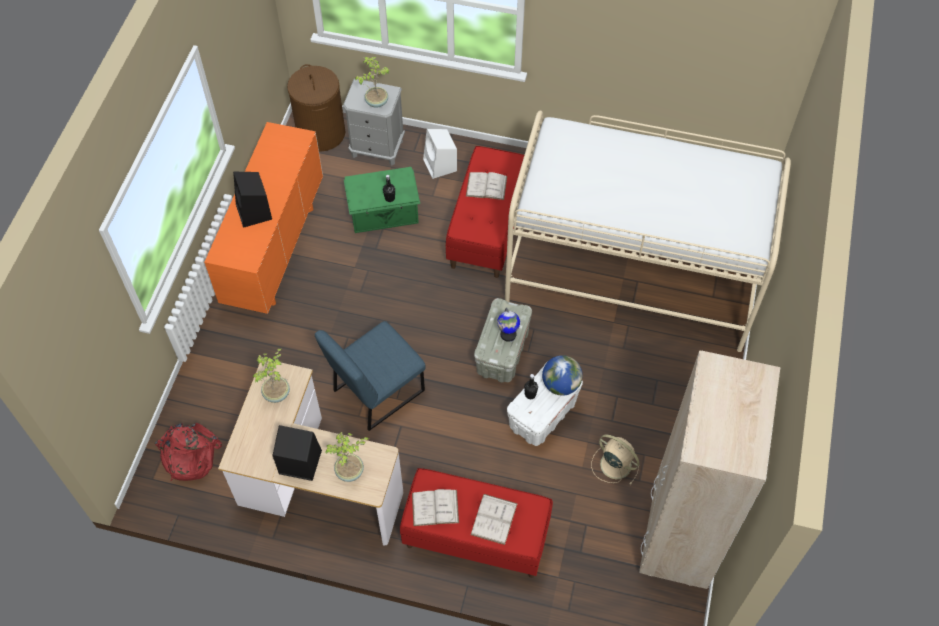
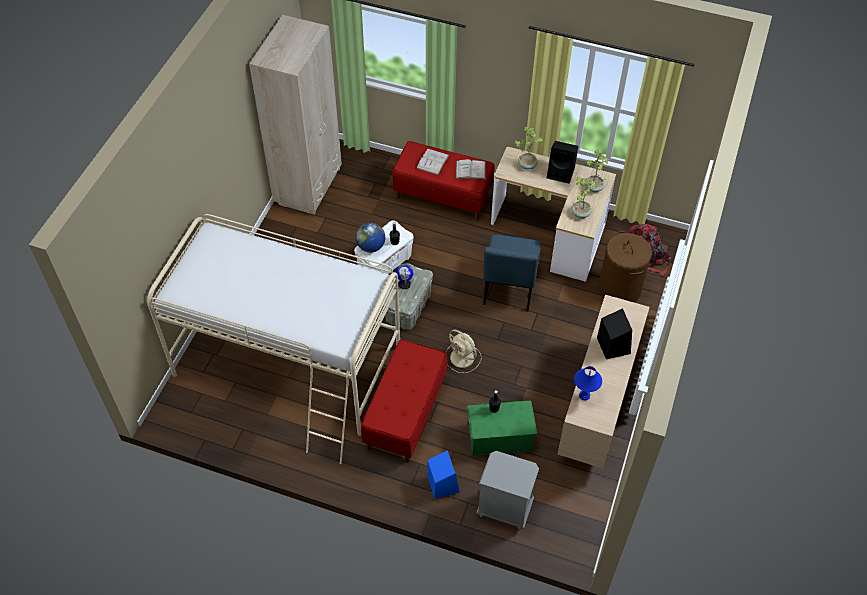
camera: 175 degrees left, 5 degrees down
orange dresser [204,122,323,314] -> beige dresser [558,295,650,468]
brown laundry basket [287,64,345,152] -> brown laundry basket moved to [598,231,652,303]
blue chair [315,321,426,431] -> blue chair turned 135 degrees clockwise [483,234,541,311]
potted plant [355,57,389,108] -> potted plant moved to [585,149,613,192]
white speaker [423,129,457,179] -> blue speaker [427,450,460,499]
white book [466,172,507,200] -> none
beige fan [591,435,640,485] -> beige fan moved to [445,330,482,373]
none -> blue table lamp [574,366,602,400]

